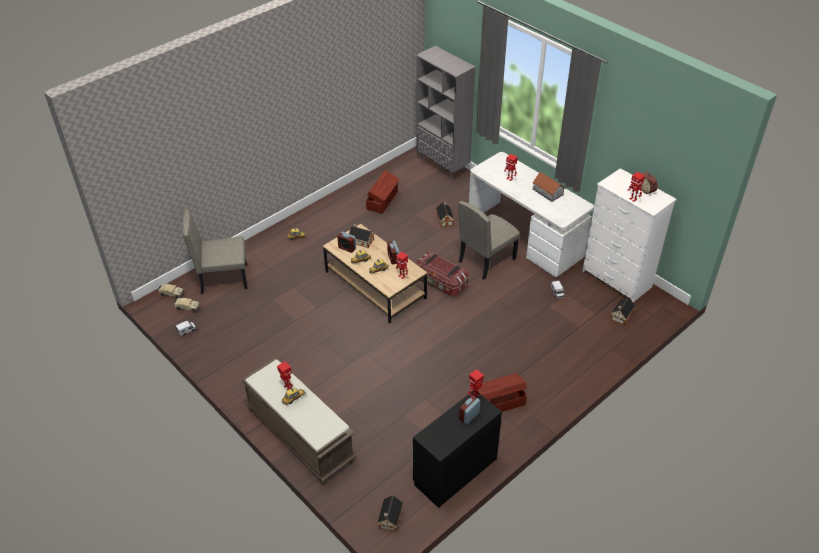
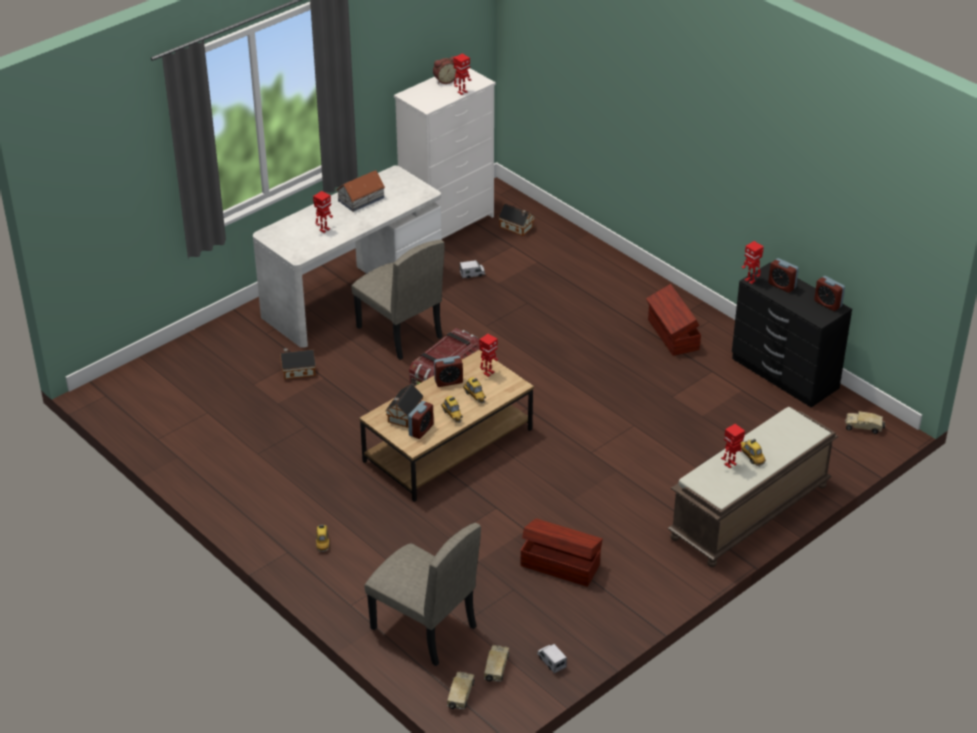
camera: 90 degrees left, 5 degrees down
beige chair [183,209,248,294] -> beige chair turned 45 degrees counterclockwise [365,523,481,666]
brown storage box [366,170,400,214] -> brown storage box moved to [521,519,603,587]
toy house [377,496,403,531] -> toy truck [845,411,885,434]
grey bookcase [416,46,476,181] -> none
none -> alarm clock [814,276,845,311]

